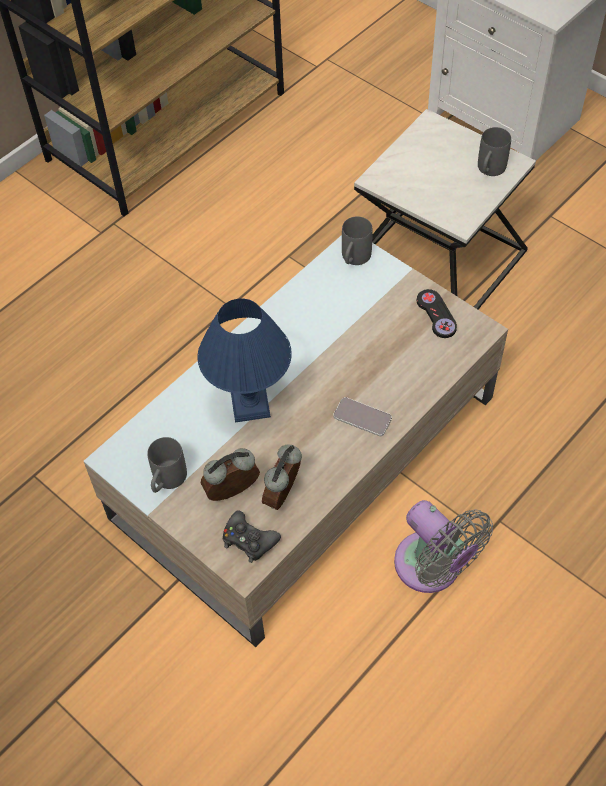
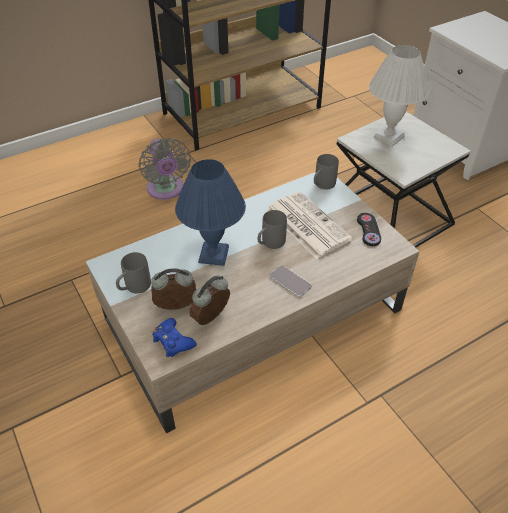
camera: 15 degrees right, 10 degrees down
black game controller [223,511,281,563] -> blue game controller [152,318,197,357]
grey fan [394,500,493,593] -> grey fan moved to [139,138,191,200]
grey mug [478,127,511,176] -> grey mug moved to [258,210,287,249]
none -> newspaper [266,191,352,259]
none -> white table lamp [369,45,429,146]

